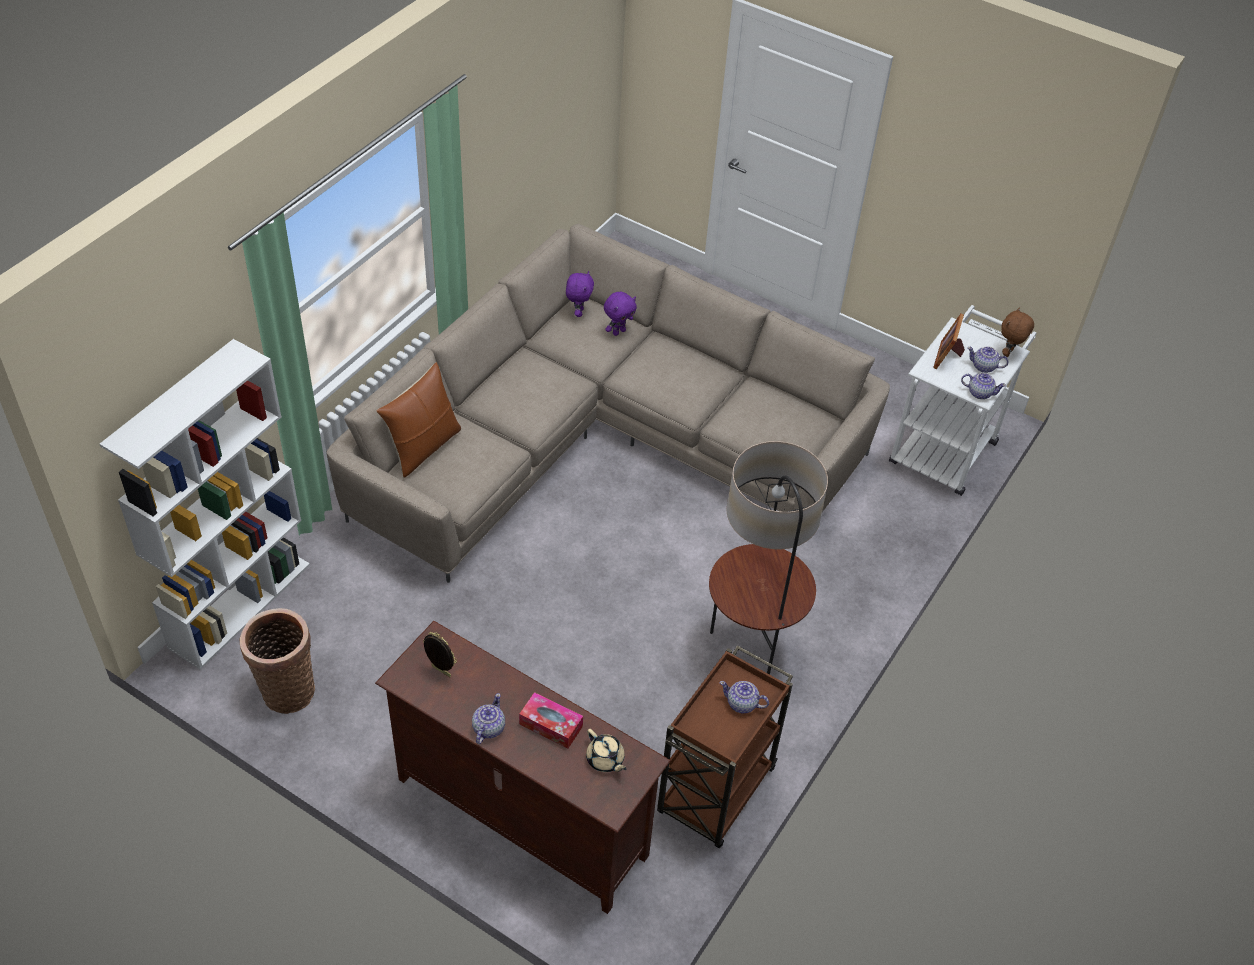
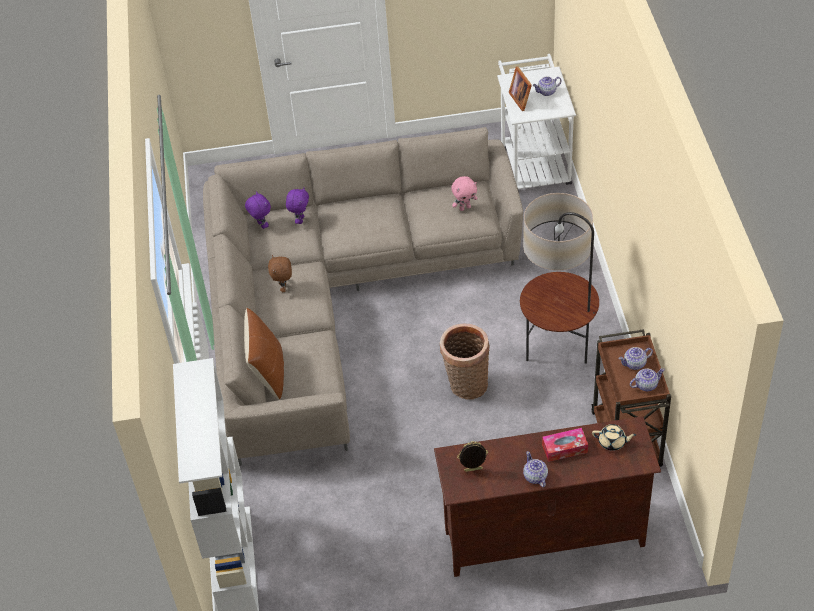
camera: 35 degrees left, 0 degrees up
basket [239,608,315,714] -> basket moved to [440,323,490,400]
teapot [961,373,1006,399] -> teapot moved to [630,368,665,391]
brown plush toy [1001,307,1034,357] -> brown plush toy moved to [268,255,292,292]
none -> pink plush toy [451,176,478,211]

